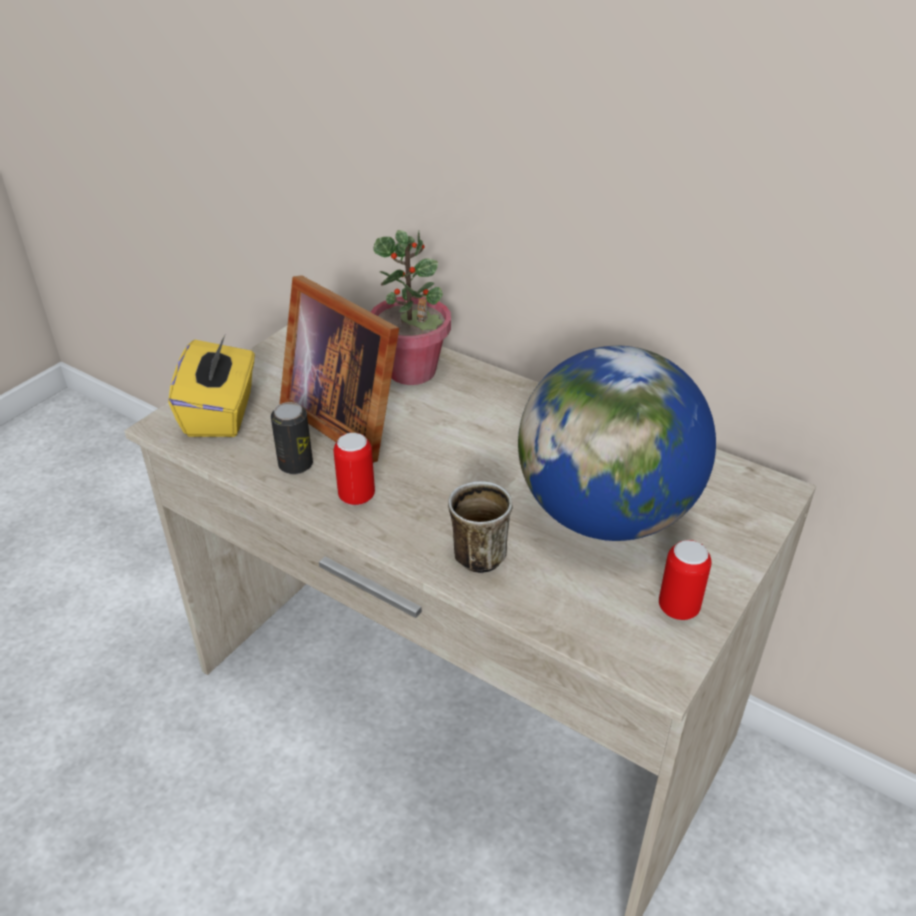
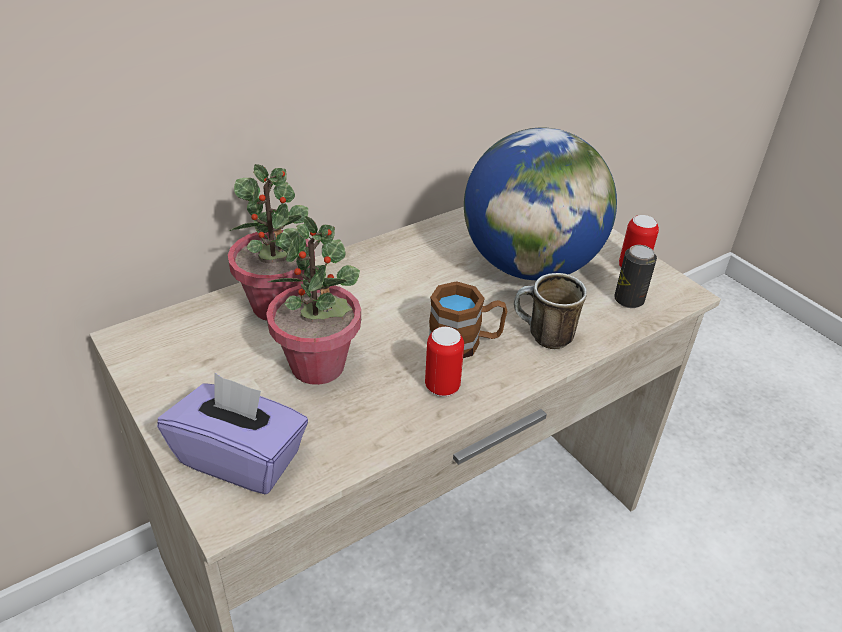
camera: 70 degrees left, 0 degrees up
yellow tissue box [168,335,255,437] -> purple tissue box [157,373,308,494]
can [271,402,313,474] -> can moved to [614,245,657,308]
picture frame [280,275,399,463] -> potted plant [266,216,361,385]
none -> brown mug [429,281,507,358]

